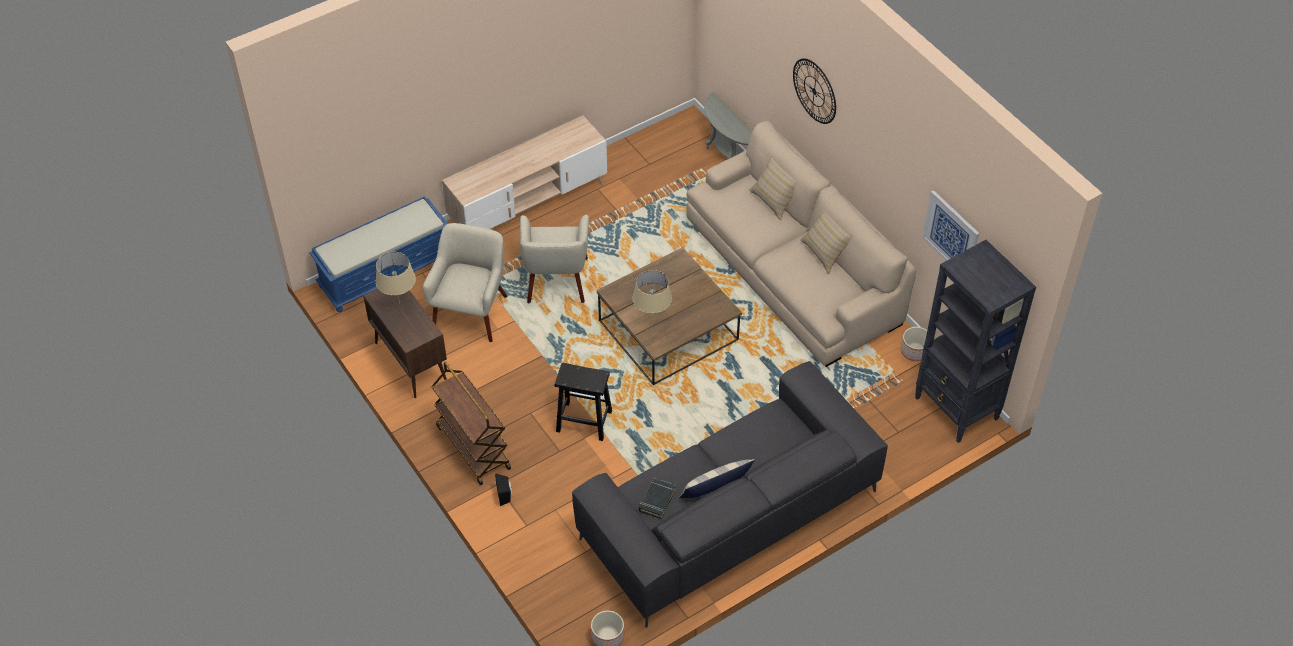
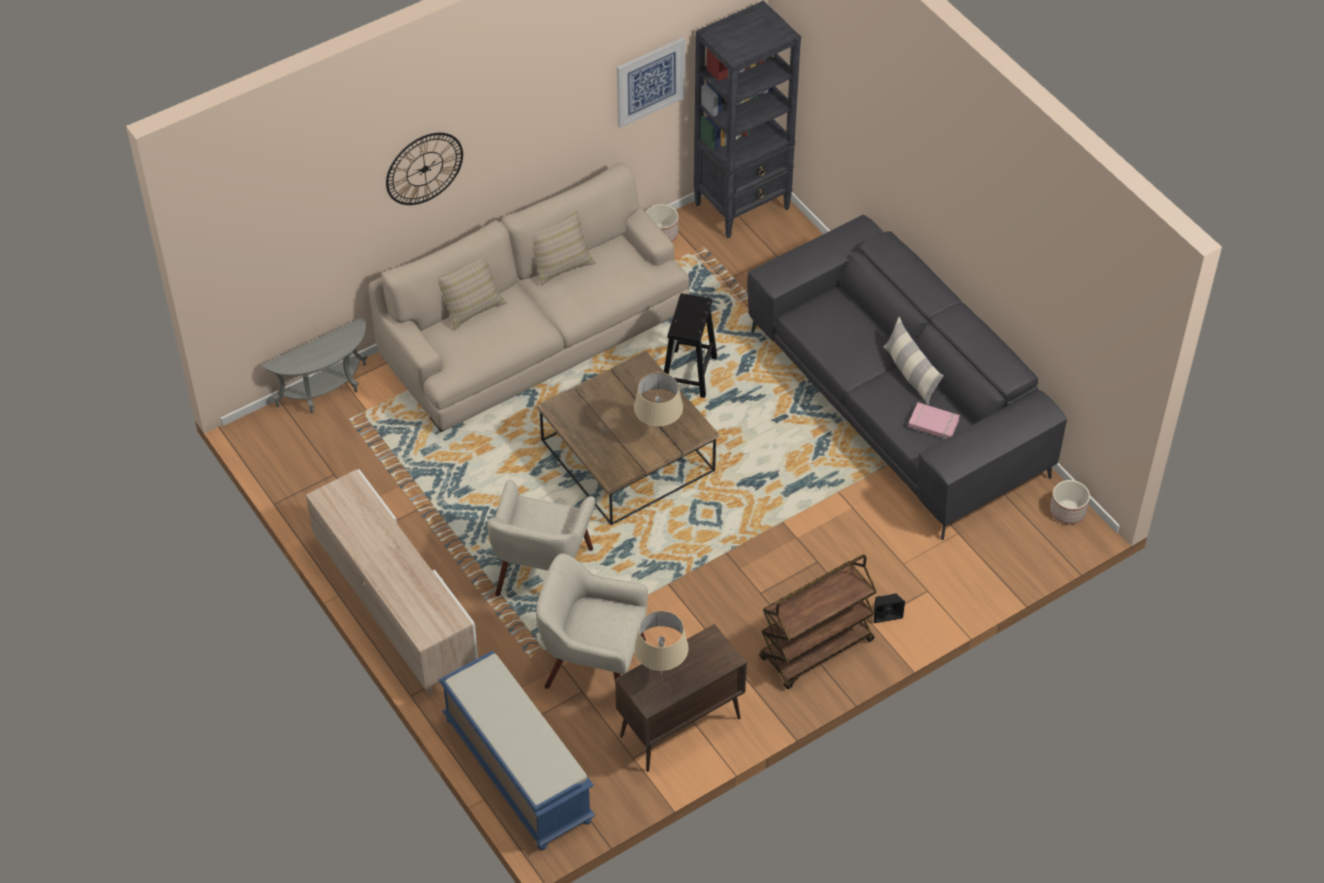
camera: 90 degrees left, 0 degrees up
beige armchair [520,215,589,303] -> beige armchair turned 105 degrees clockwise [487,480,595,596]
black stool [555,363,612,441] -> black stool moved to [664,293,717,398]
black book [639,478,676,519] -> pink book [908,402,960,440]

